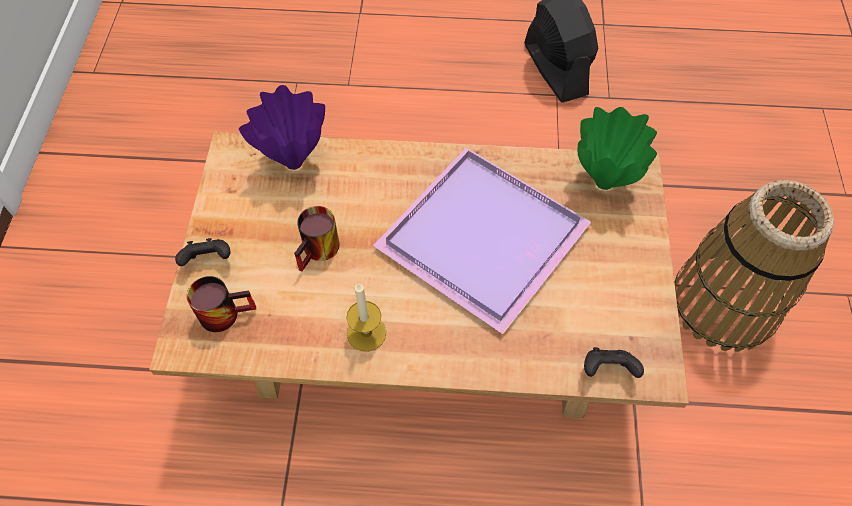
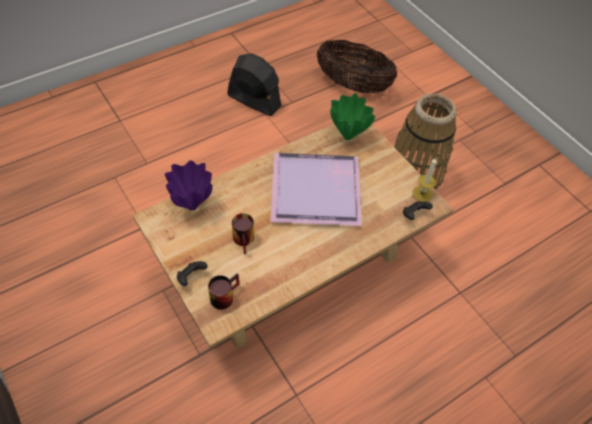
camera: 40 degrees left, 5 degrees down
candle [346,283,386,352] -> candle moved to [413,157,437,202]
none -> basket [316,40,397,93]

